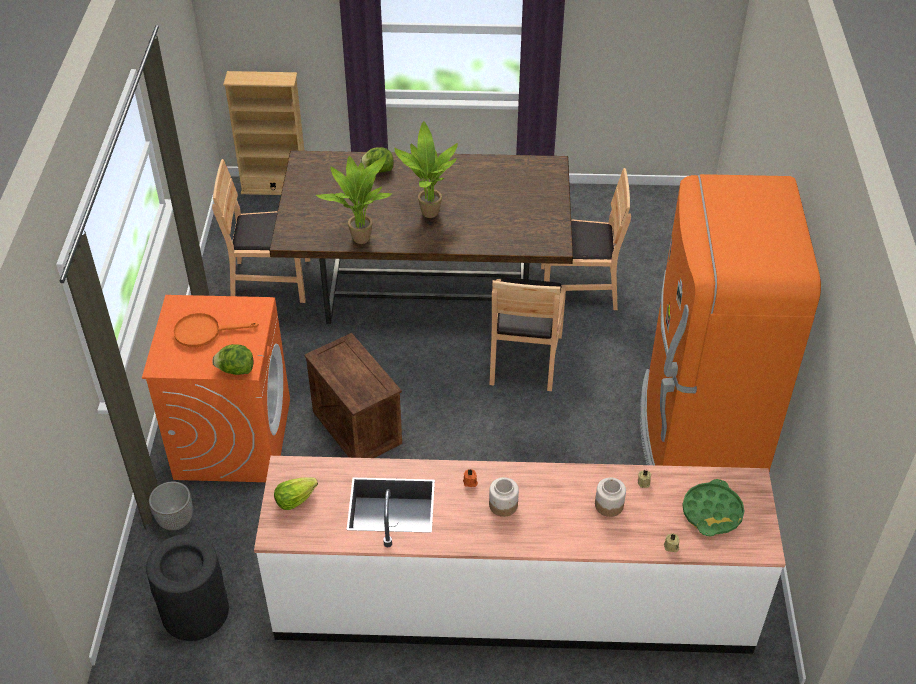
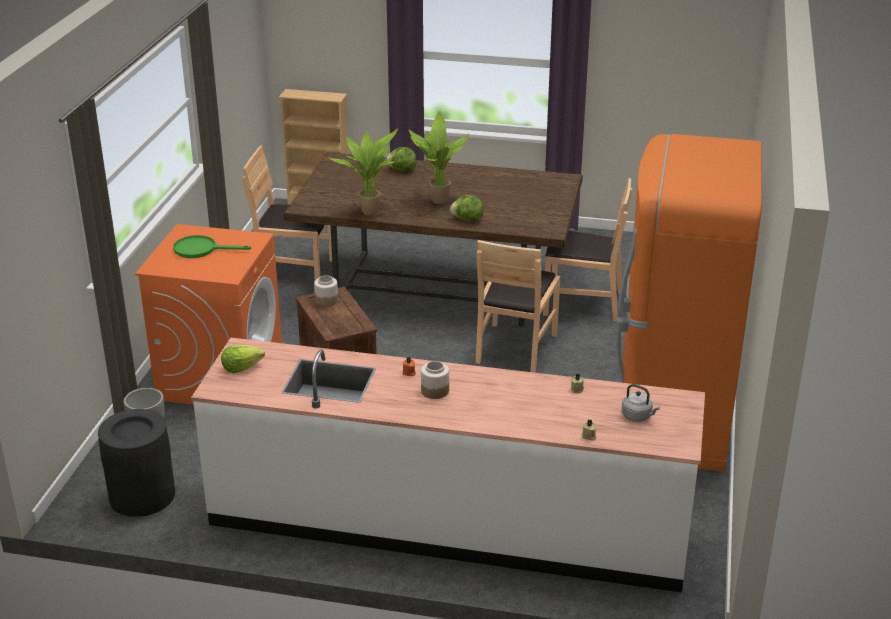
camera: 10 degrees right, 15 degrees down
orange frying pan [173,313,259,347] -> green frying pan [173,235,251,258]
lettuce [212,344,253,375] -> lettuce moved to [450,195,483,221]
jar [595,477,626,517] -> jar moved to [314,275,338,307]
green tray [682,479,744,536] -> grey kettle [622,384,660,422]

